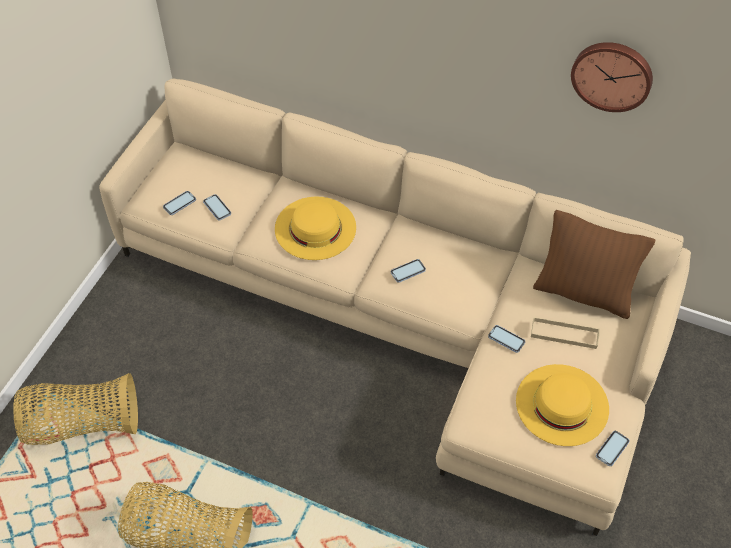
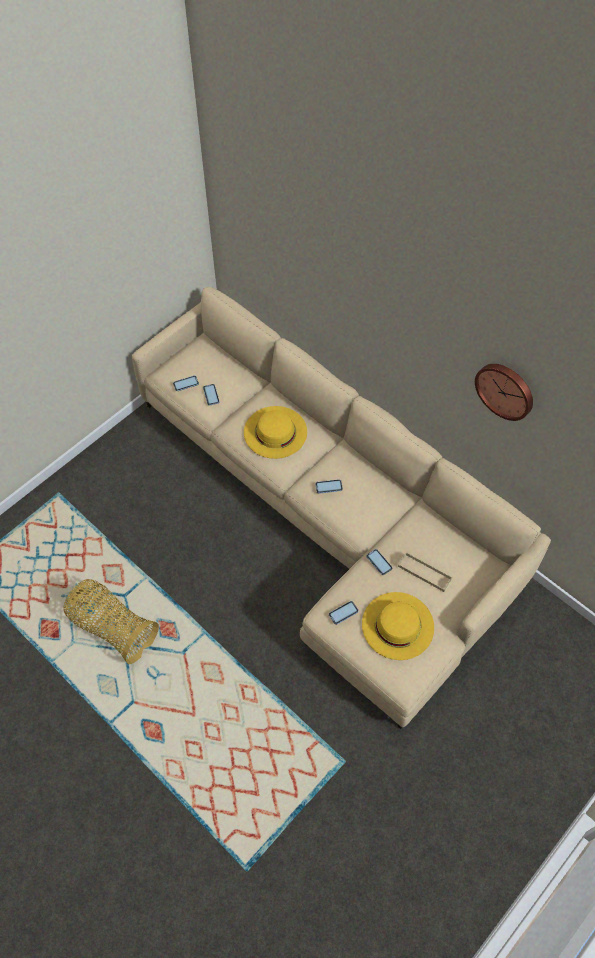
camera: 20 degrees right, 5 degrees up
basket [13,373,138,445] -> none
brown pillow [533,210,655,319] -> none
phone [596,431,629,466] -> phone moved to [329,601,358,625]

